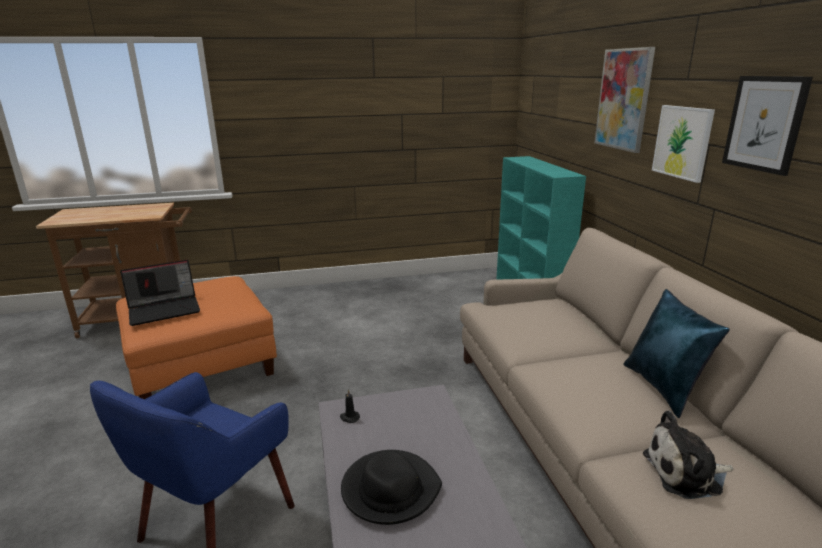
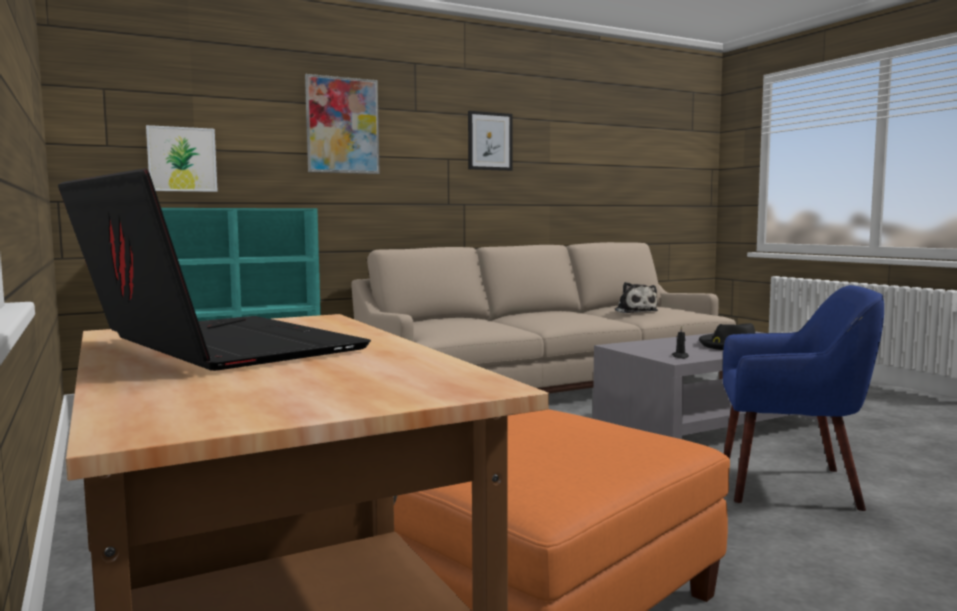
camera: 105 degrees left, 15 degrees down
laptop [120,260,200,326] -> laptop moved to [58,168,371,371]
blue pillow [624,289,730,418] -> none
picture [652,105,715,183] -> picture moved to [146,125,218,192]

